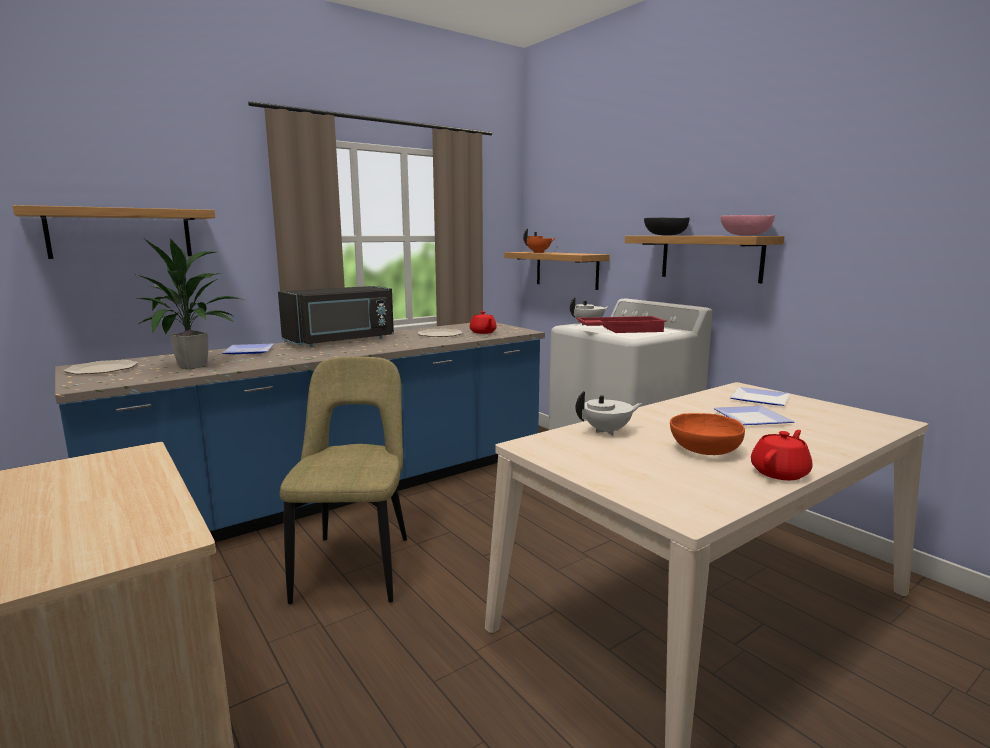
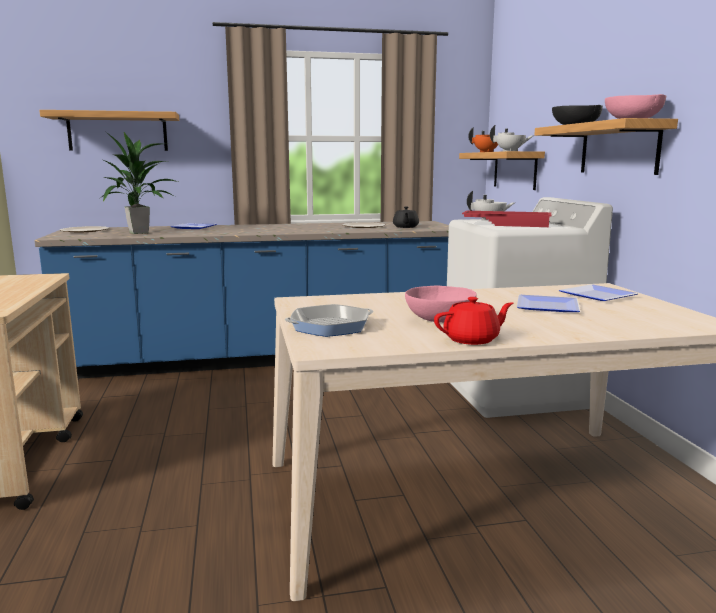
camera: 25 degrees right, 0 degrees up
black microwave [278,286,394,347] -> none
beige chair [280,357,407,604] -> none
red teapot [470,311,497,334] -> black teapot [393,207,419,228]
white teapot [576,391,642,436] -> white teapot moved to [490,125,534,151]
orange bowl [670,413,745,455] -> pink bowl [405,286,477,323]
none -> frying pan [284,304,373,337]

